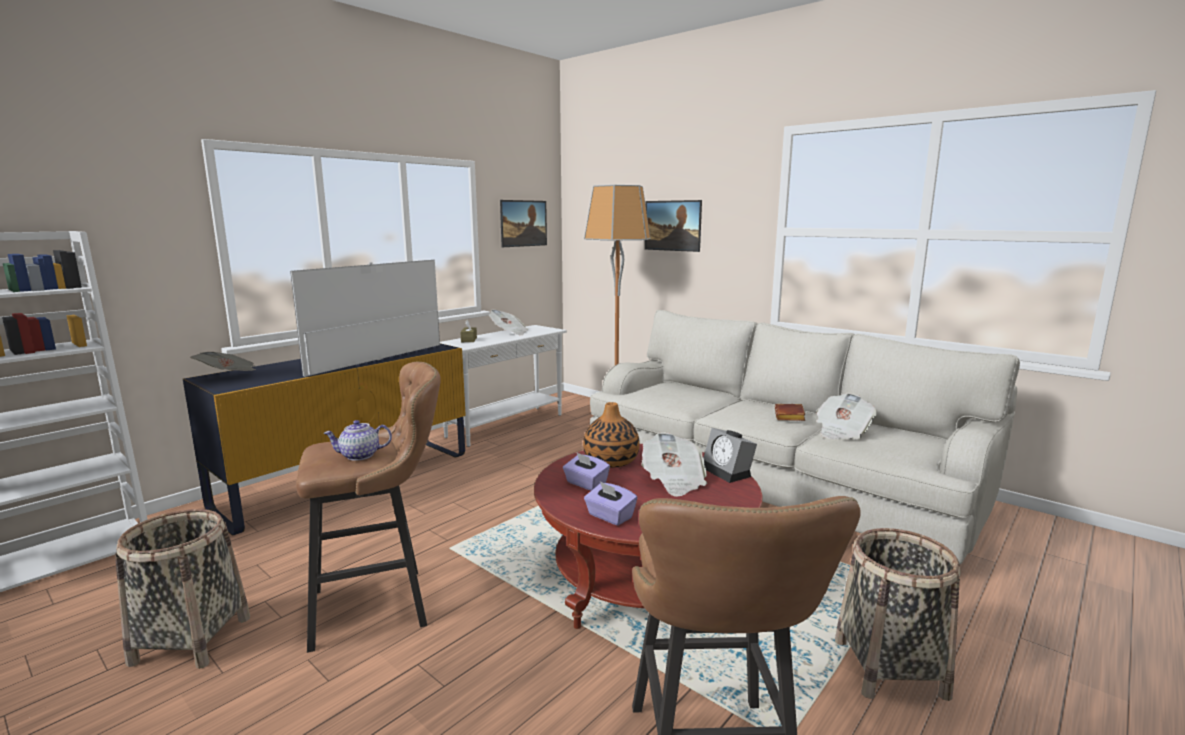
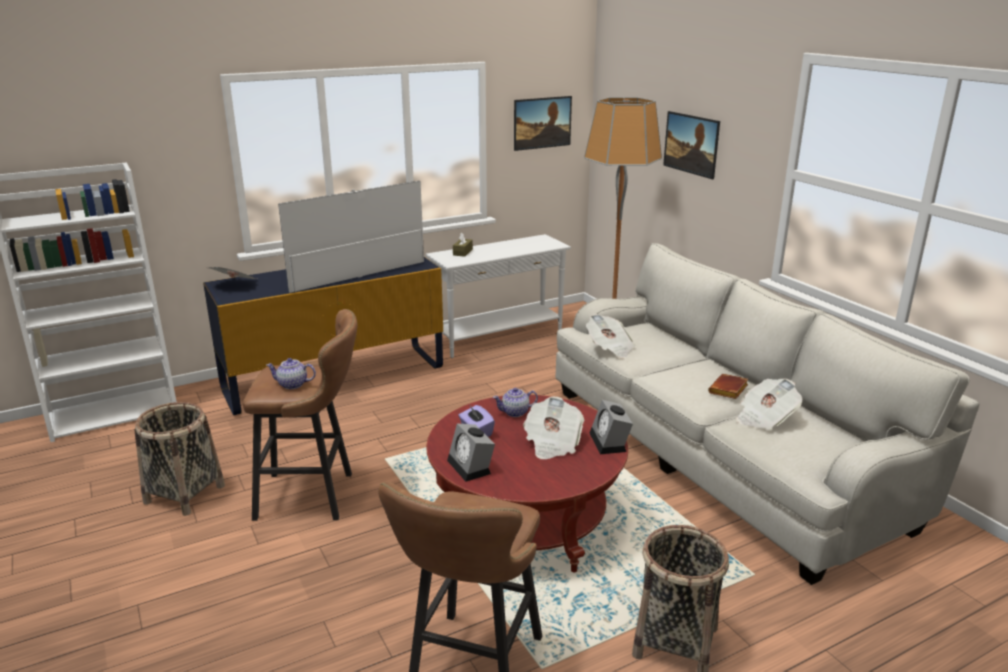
camera: 20 degrees right, 10 degrees up
newspaper [489,309,528,336] -> newspaper moved to [586,314,636,358]
vase [583,402,640,468] -> teapot [493,388,538,417]
purple tissue box [584,482,637,525] -> alarm clock [447,423,495,482]

